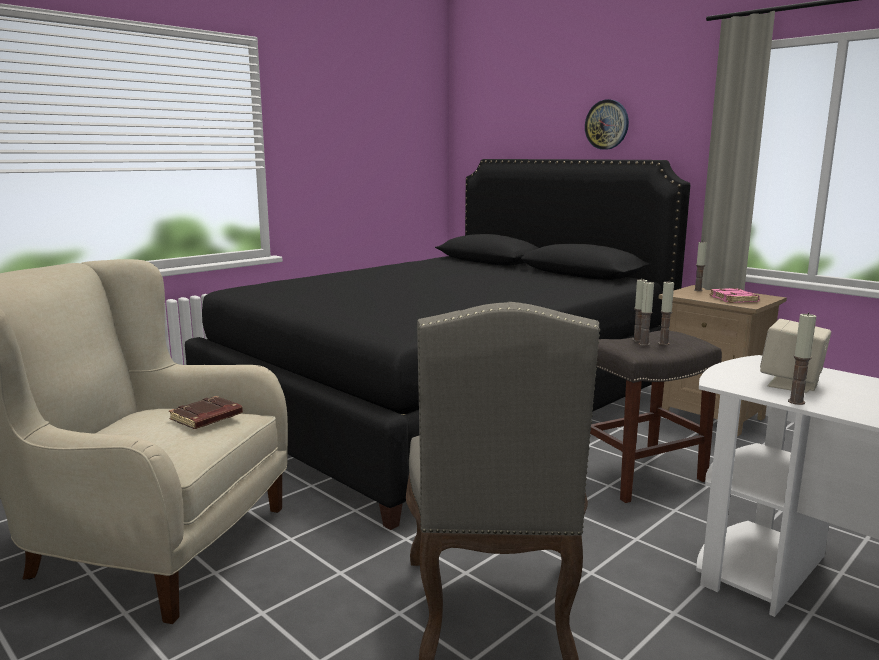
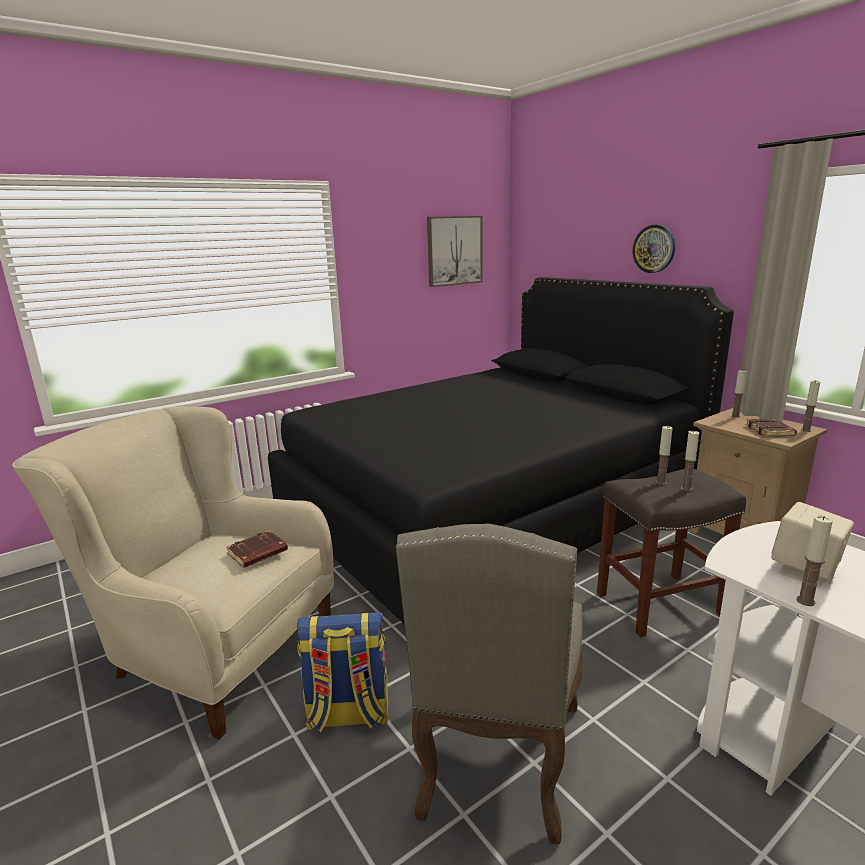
camera: 10 degrees right, 5 degrees up
candle [639,282,654,346] -> candle moved to [801,381,820,432]
pink book [710,288,760,303] -> brown book [745,418,797,437]
none -> backpack [297,612,389,732]
none -> picture [427,216,483,287]

